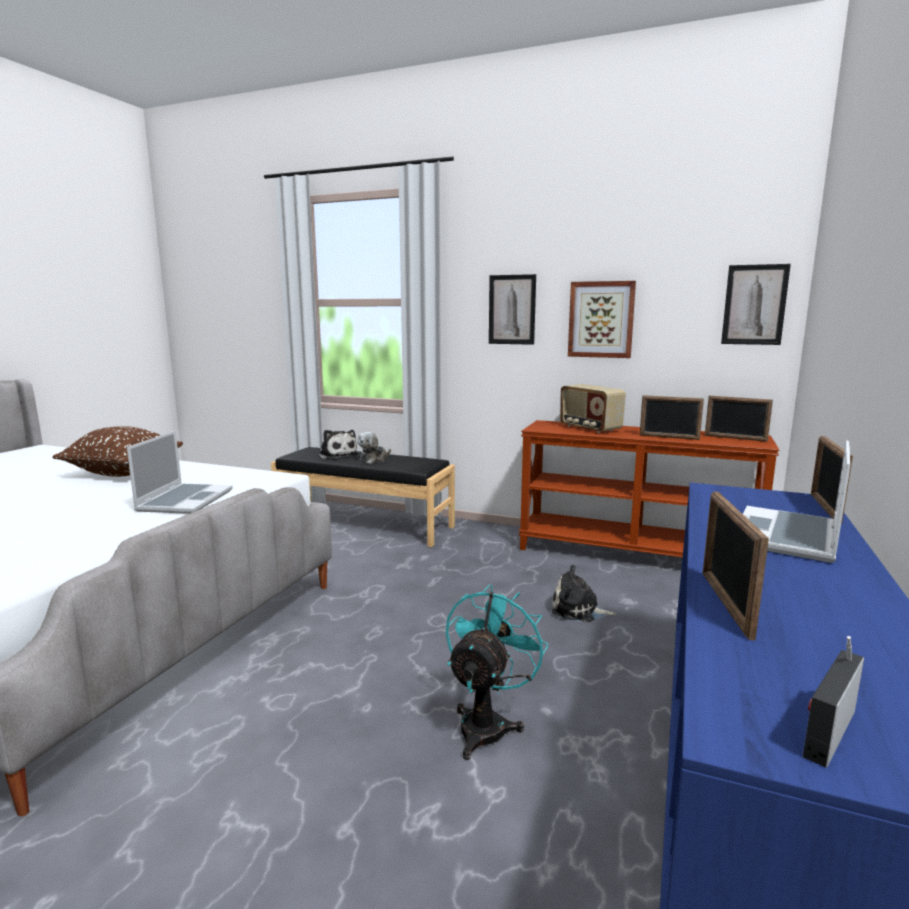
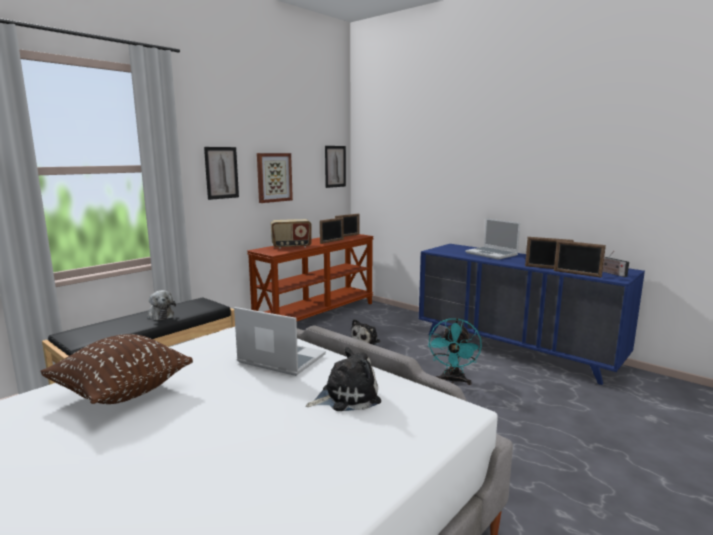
camera: 70 degrees left, 0 degrees up
plush toy [317,430,358,460] -> plush toy moved to [306,347,381,411]
turquoise fan [446,584,549,760] -> turquoise fan turned 120 degrees counterclockwise [428,318,482,385]
picture frame [811,436,853,524] -> picture frame moved to [554,240,606,278]

